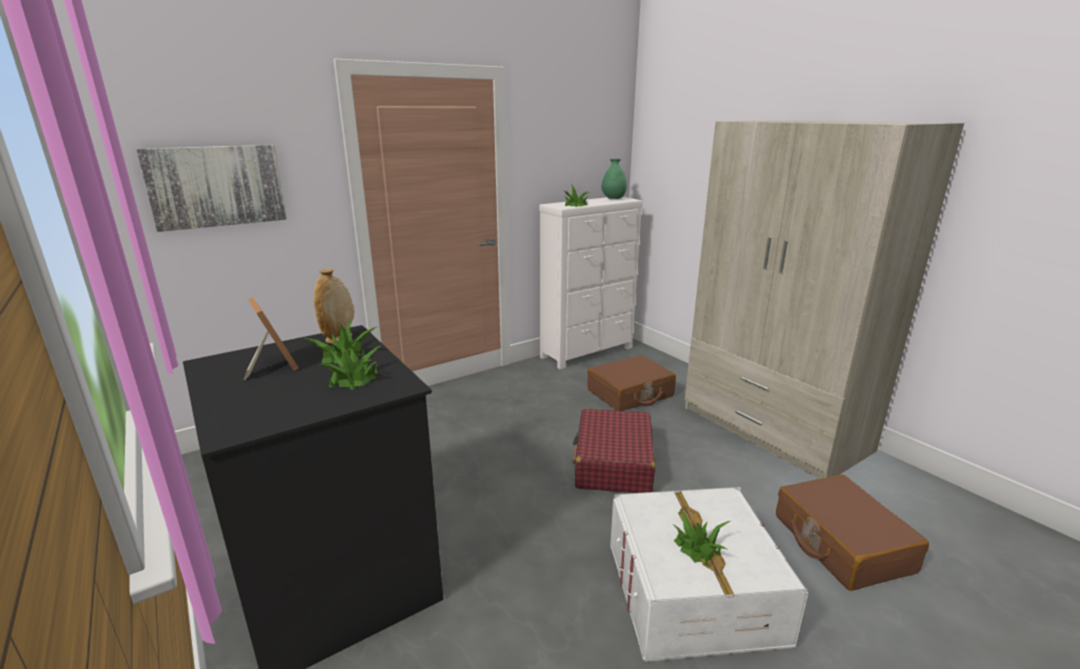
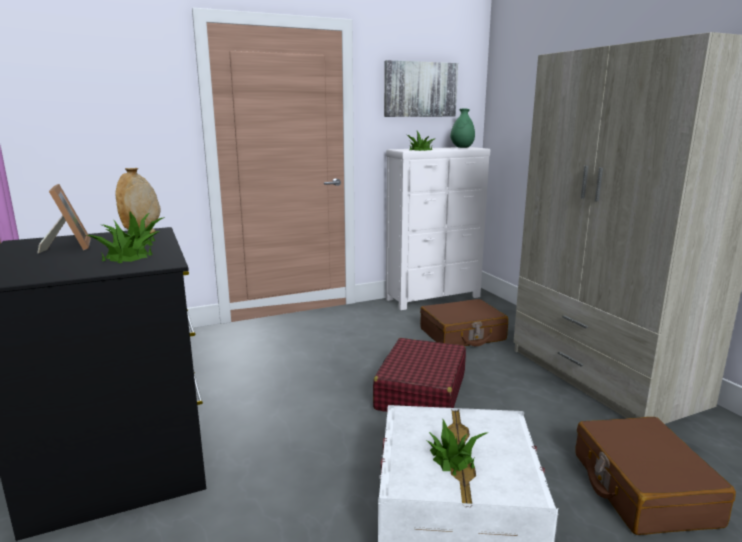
camera: 10 degrees right, 5 degrees down
picture [136,145,287,232] -> picture moved to [384,60,458,117]

